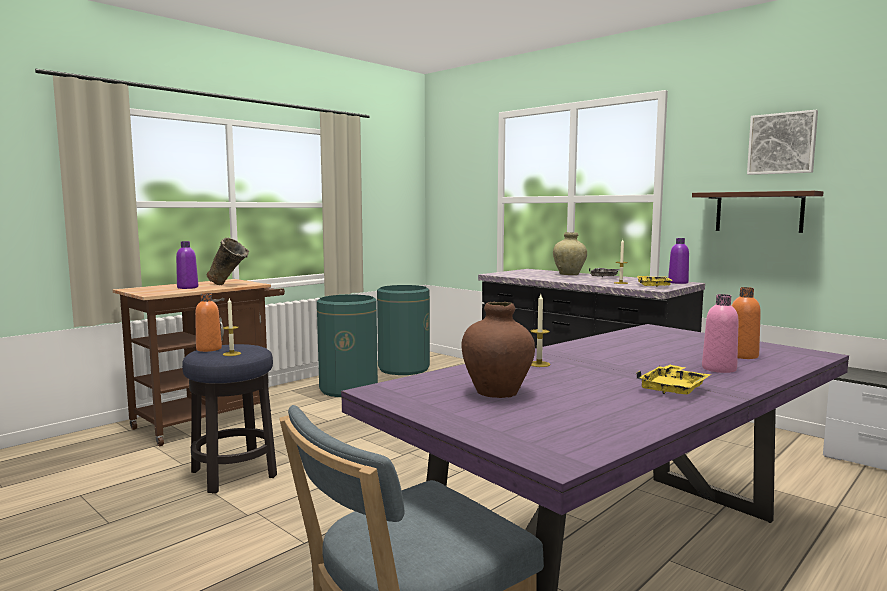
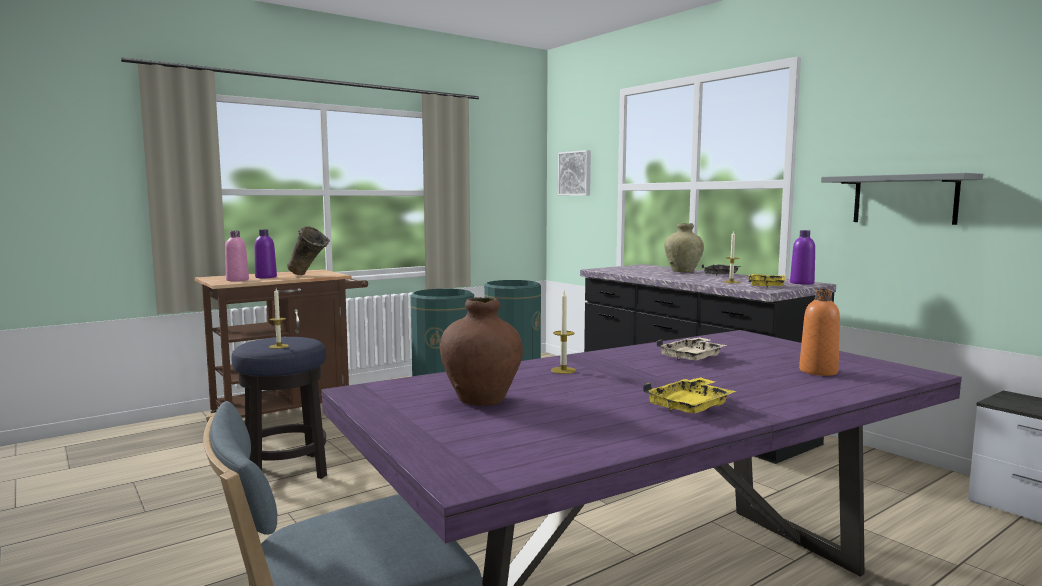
camera: 10 degrees right, 0 degrees up
orange bottle [195,293,222,352] -> none
brown shelf [692,191,824,233] -> grey shelf [821,173,983,225]
pink bottle [702,294,739,373] -> pink bottle moved to [225,231,249,281]
picture [747,110,818,175] -> picture moved to [558,150,591,196]
none -> beige tray [657,337,727,361]

